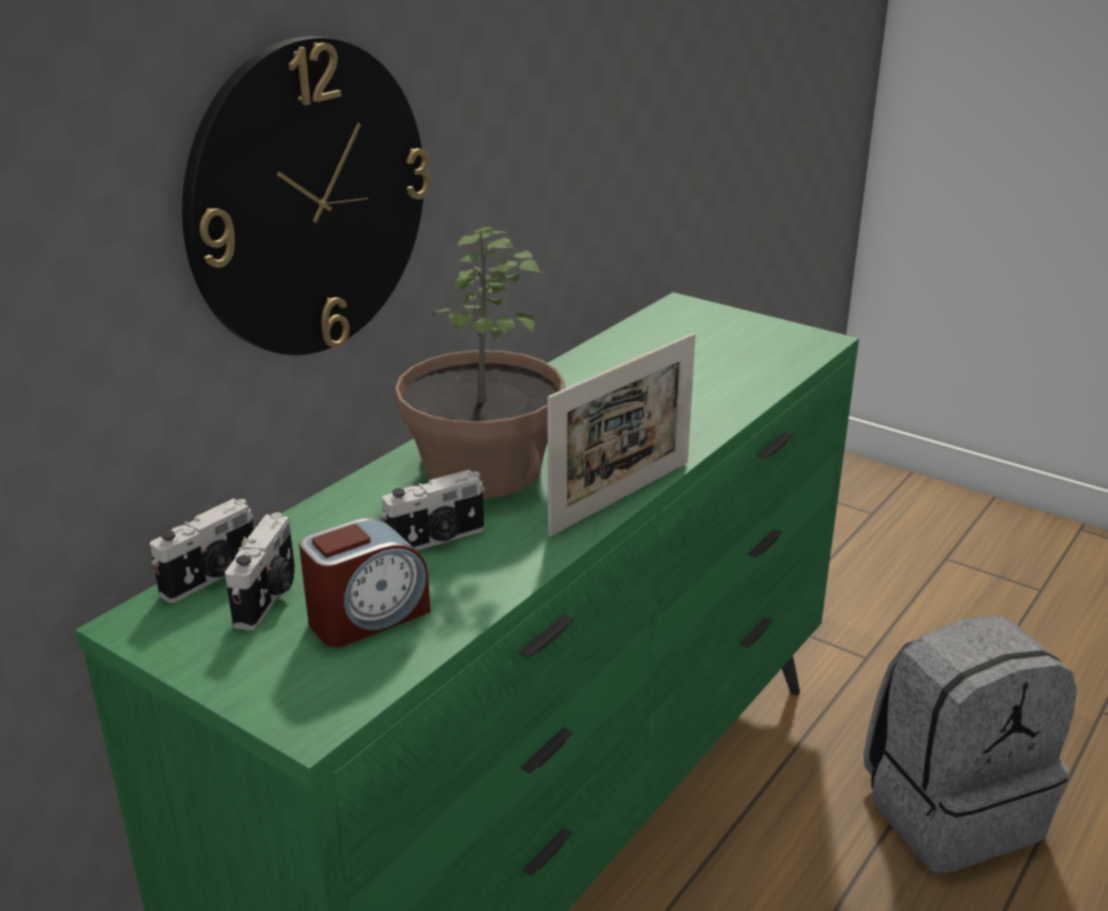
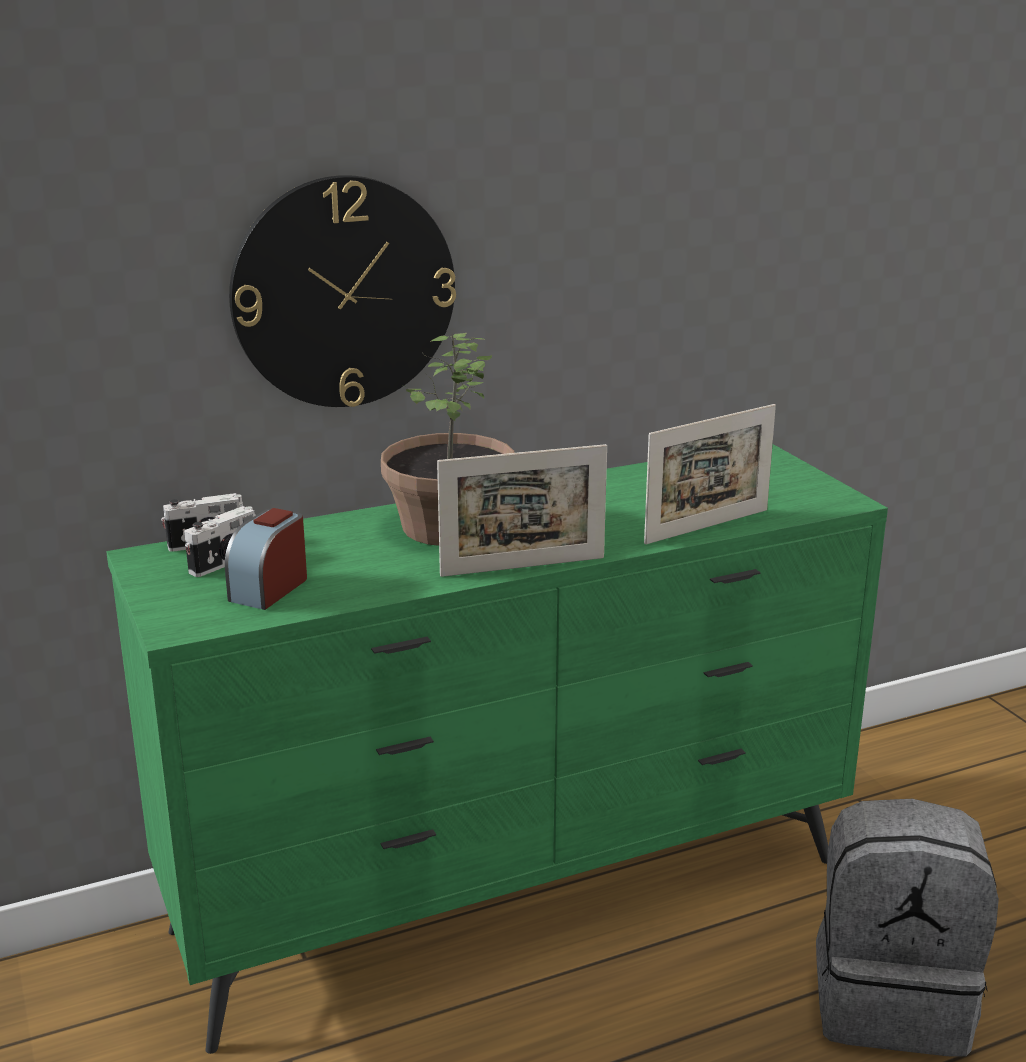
camera: 30 degrees right, 5 degrees down
alarm clock [299,518,430,647] -> alarm clock turned 120 degrees clockwise [225,508,307,610]
camera [380,470,485,550] -> none
none -> picture frame [644,404,776,545]

